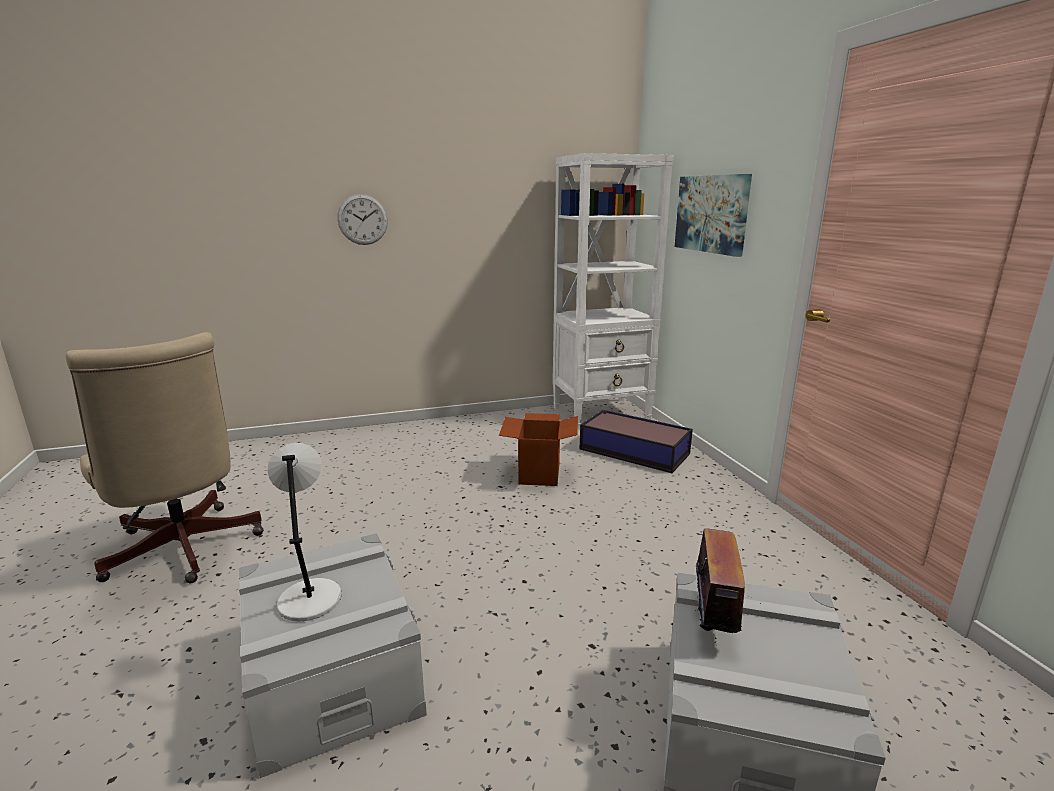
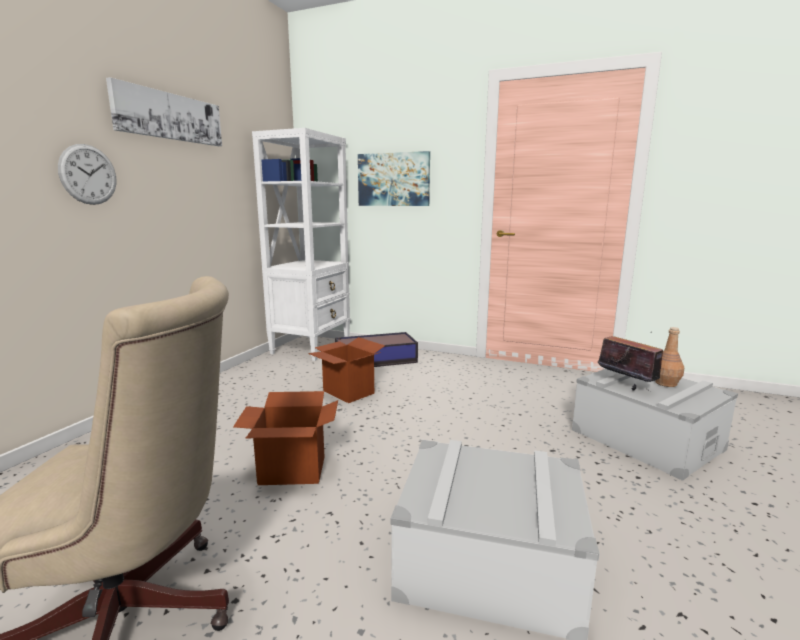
camera: 50 degrees left, 5 degrees down
grey table lamp [267,443,341,621] -> none
none -> picture [106,77,222,146]
none -> cardboard box [233,391,338,485]
none -> brown bottle [655,327,685,387]

